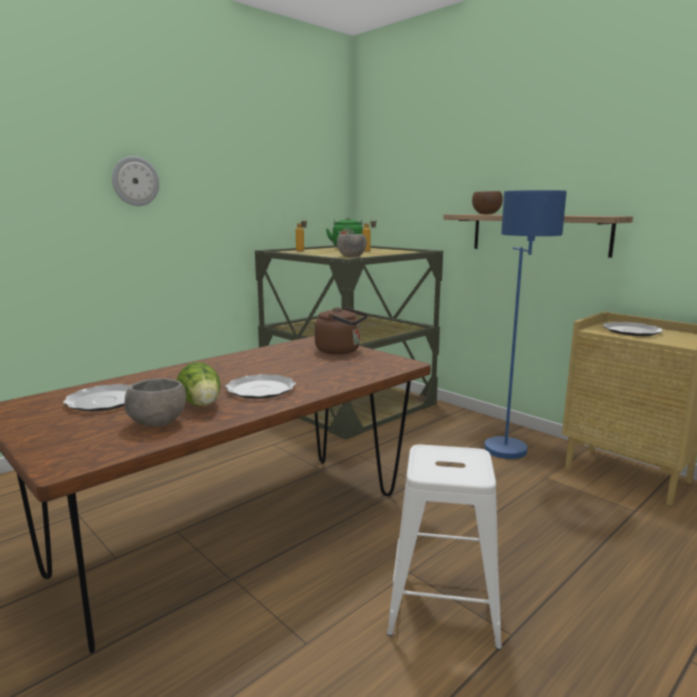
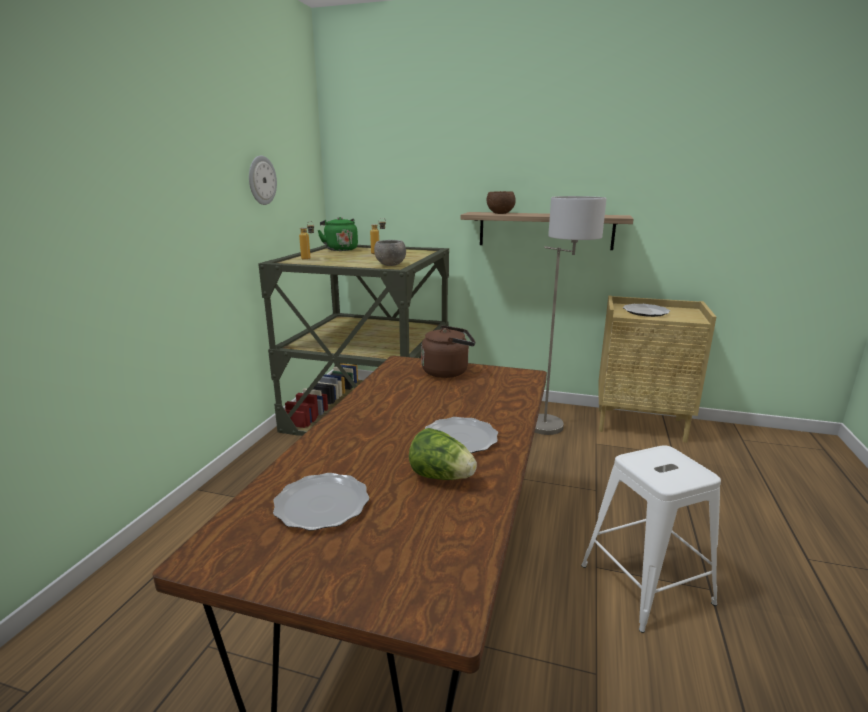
camera: 30 degrees left, 5 degrees up
wall clock [112,156,159,206] -> wall clock moved to [249,156,277,205]
grey bowl [124,378,186,427] -> none
blue floor lamp [484,190,566,459] -> grey floor lamp [535,196,606,435]

